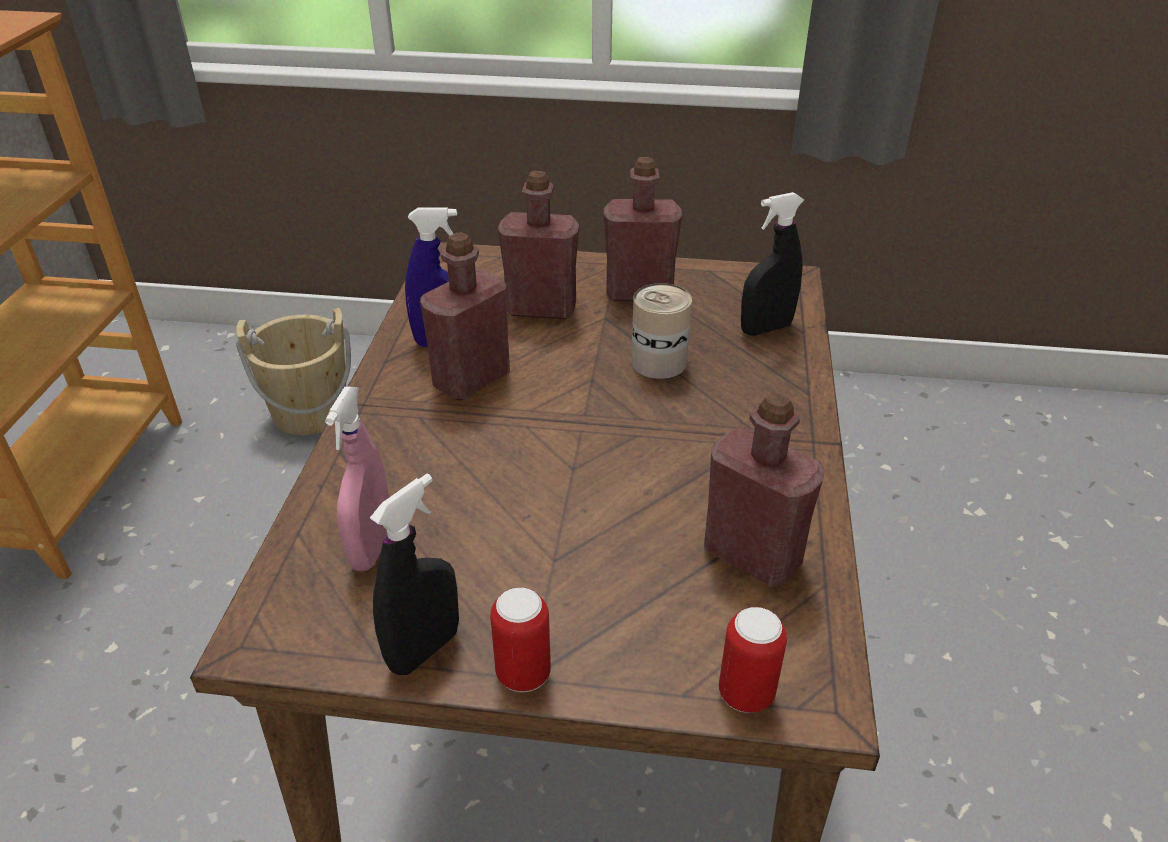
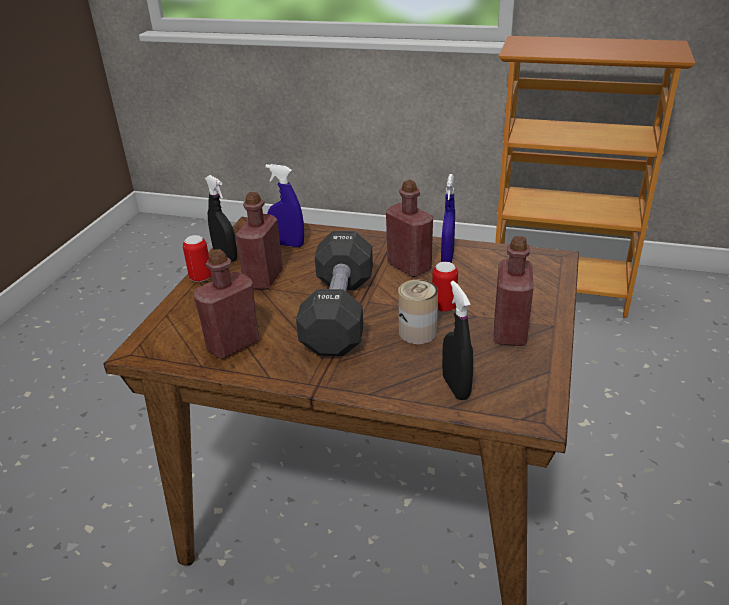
camera: 100 degrees right, 5 degrees down
beige bucket [236,308,351,435] -> none
pink spray bottle [325,386,389,572] -> blue spray bottle [265,164,304,247]
red bottle [498,171,579,319] -> red bottle moved to [235,192,283,290]
can [719,607,787,713] -> can moved to [432,262,458,312]
none -> black dumbbell [296,231,373,356]

